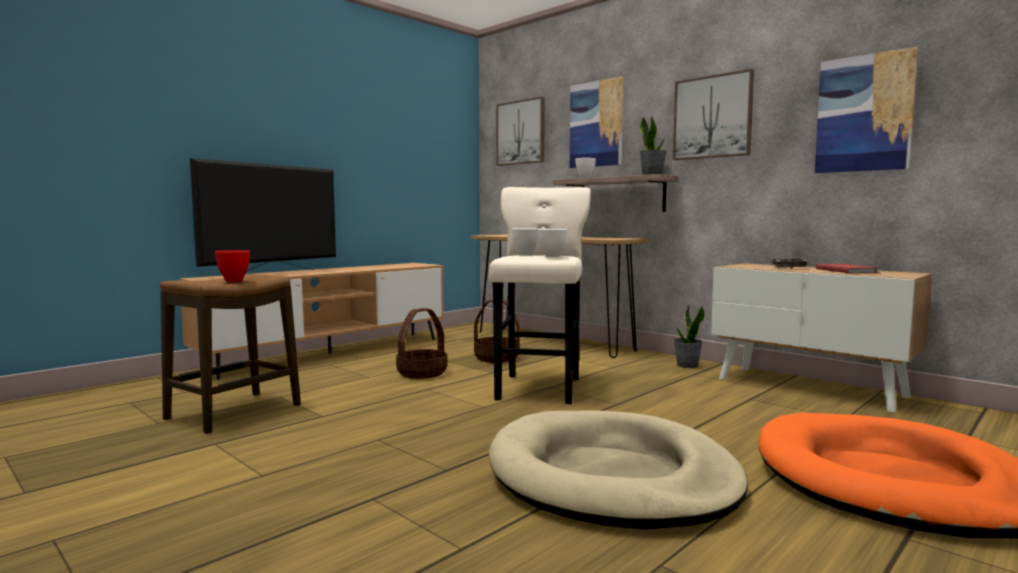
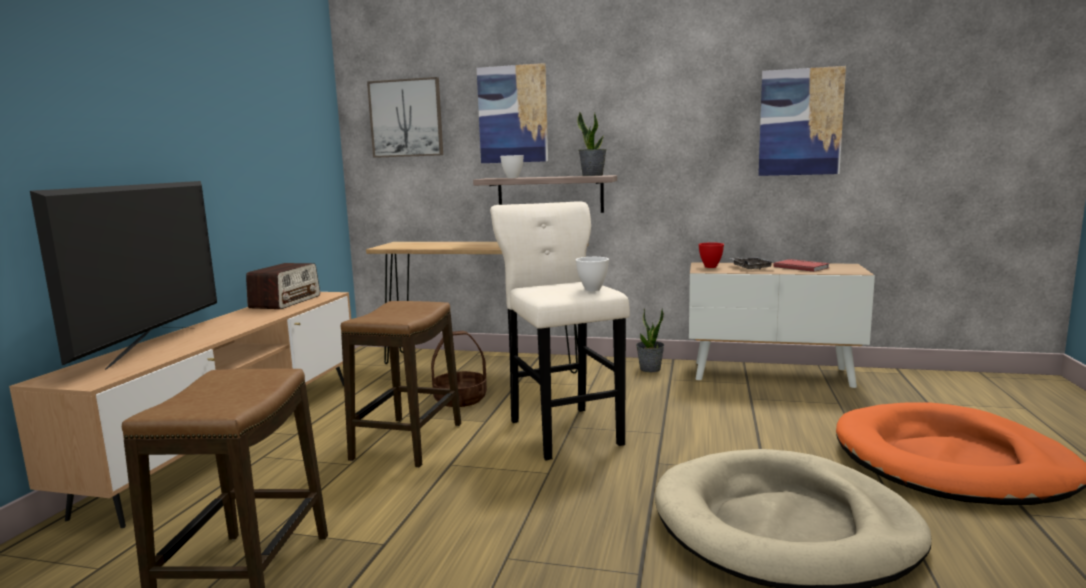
camera: 30 degrees left, 5 degrees up
red bowl [215,250,250,282] -> red bowl moved to [699,242,724,268]
basket [396,308,447,379] -> stool [341,301,461,468]
white bowl [512,228,539,255] -> none
picture [673,69,754,160] -> none
none -> radio [246,263,320,309]

